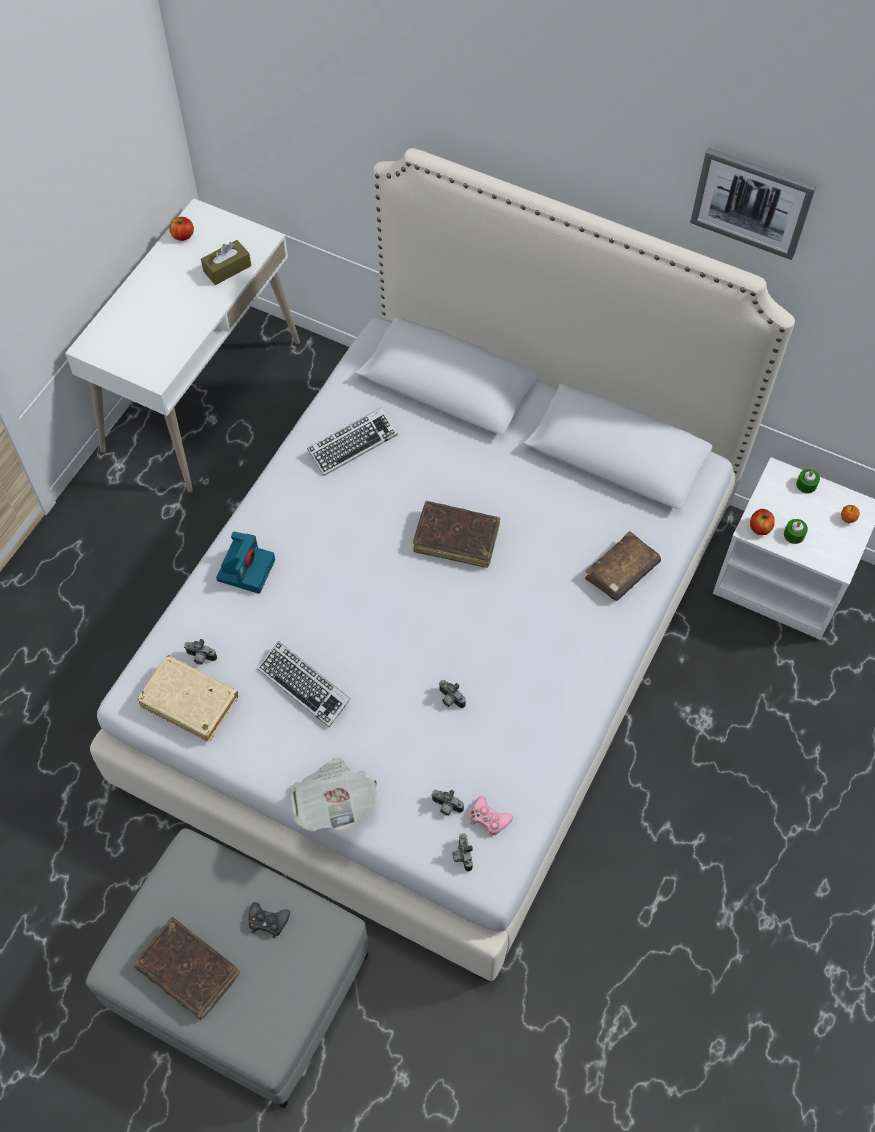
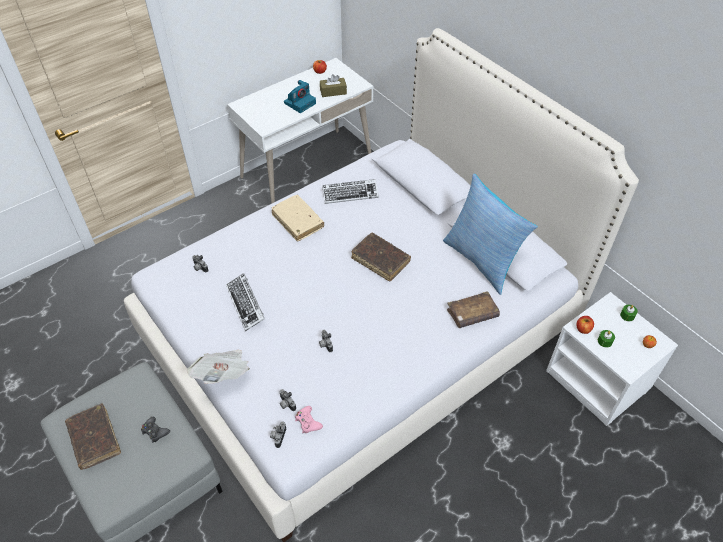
camera: 25 degrees right, 10 degrees down
beige book [138,655,238,742] -> beige book moved to [272,195,324,242]
camera [216,531,275,594] -> camera moved to [284,80,316,113]
picture [690,148,816,260] -> none
none -> pillow [443,173,538,295]

